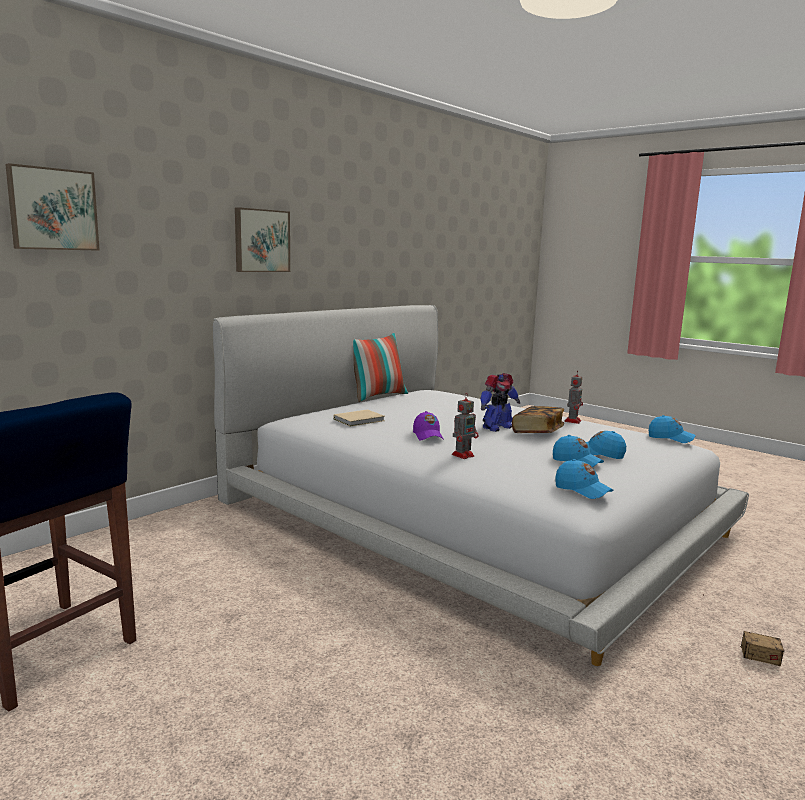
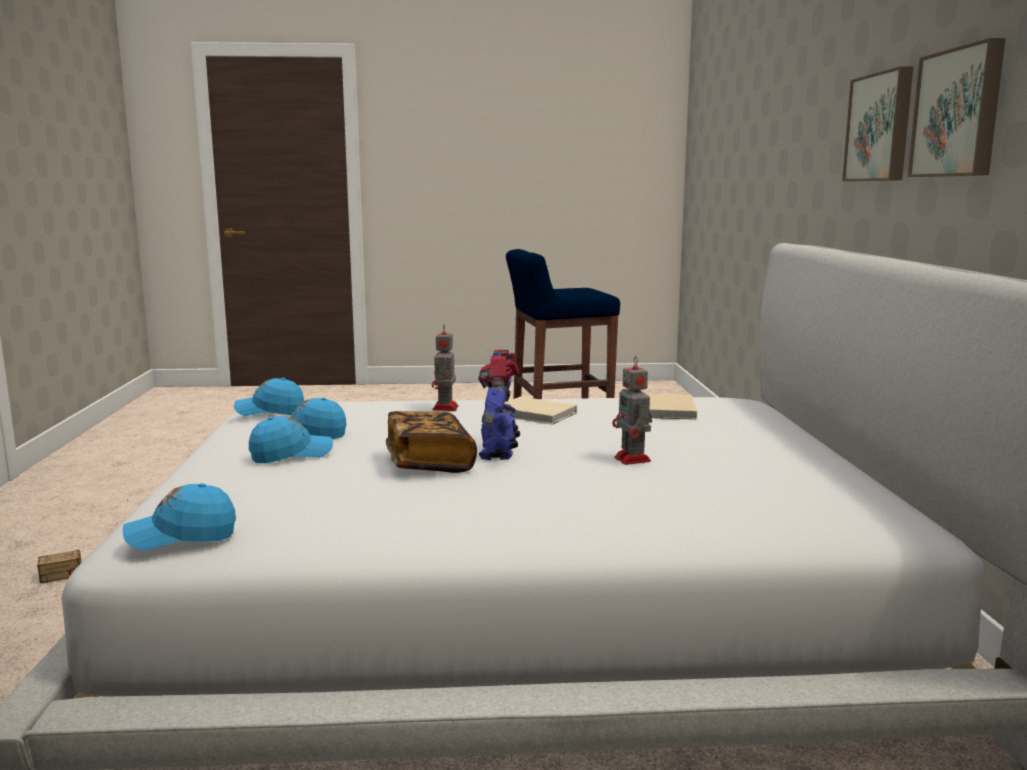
camera: 135 degrees right, 0 degrees up
picture [5,163,100,251] -> picture moved to [908,38,1006,177]
pillow [353,333,408,402] -> none
purple cap [413,411,444,441] -> beige book [505,397,577,425]
toy robot [564,370,583,424] -> toy robot moved to [612,356,652,465]

